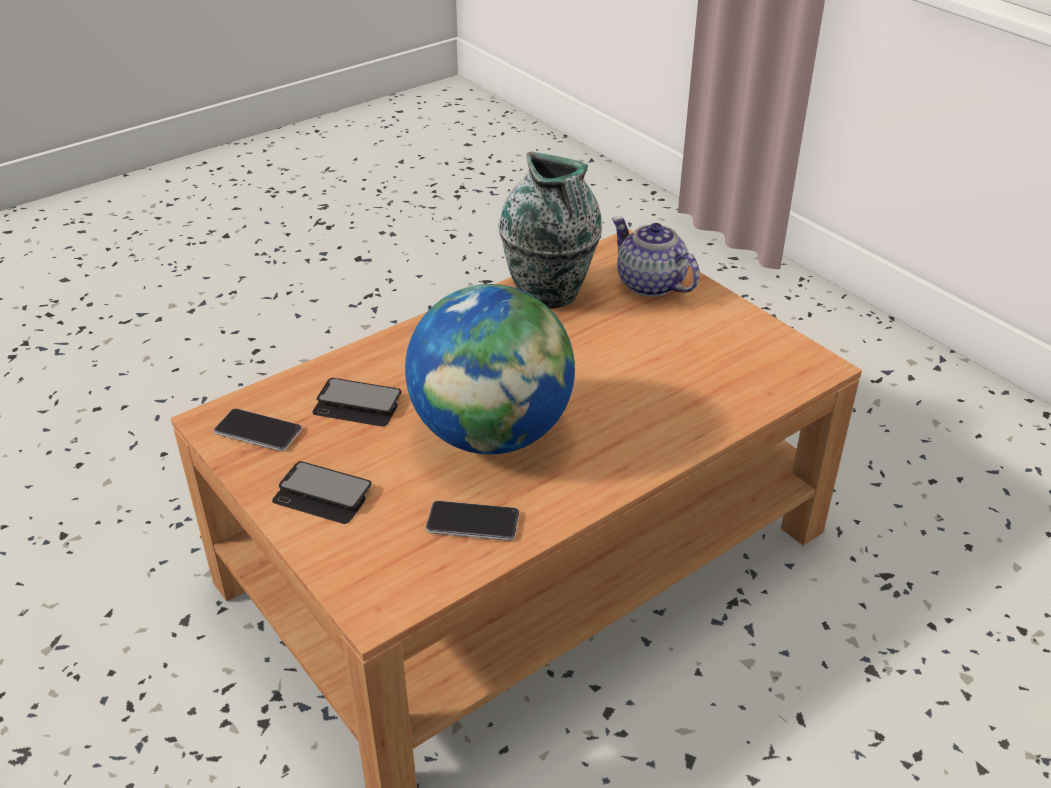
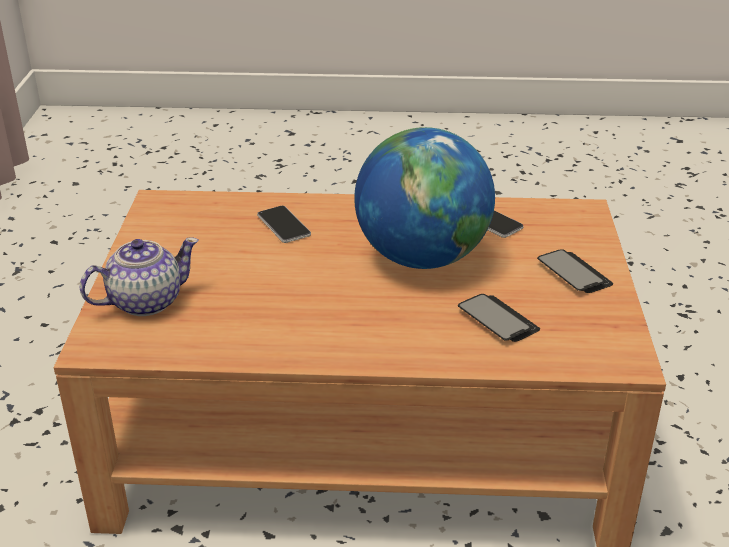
camera: 140 degrees left, 5 degrees down
phone [214,409,302,451] -> phone moved to [257,206,311,243]
vase [499,152,602,308] -> none
teapot [612,217,700,297] -> teapot turned 120 degrees counterclockwise [80,237,199,316]

